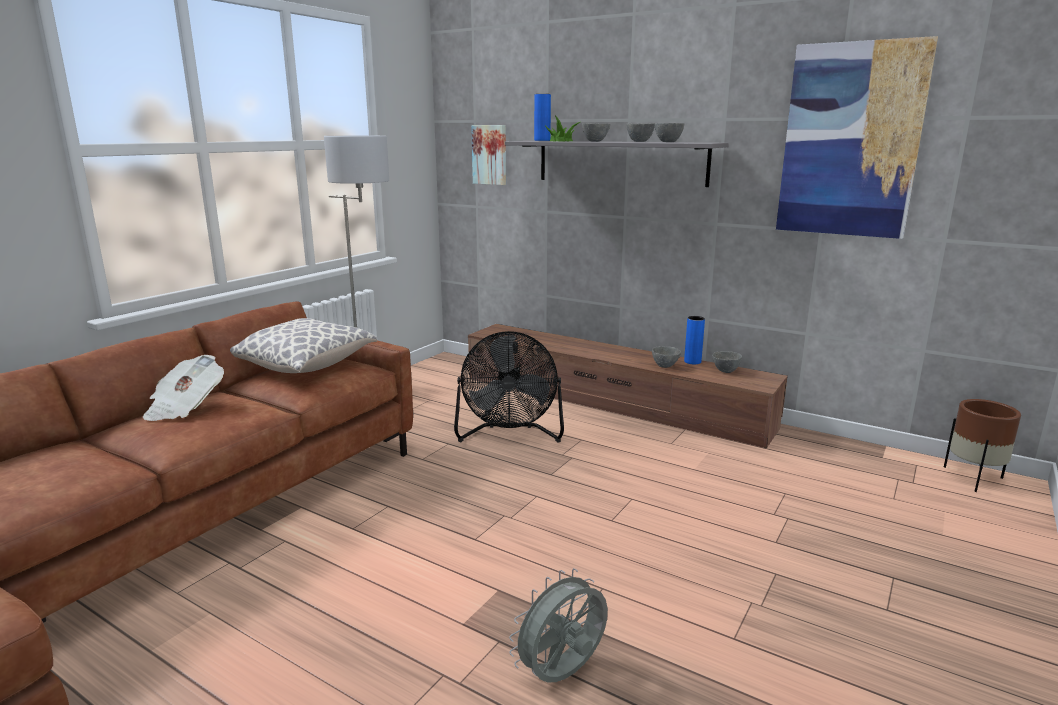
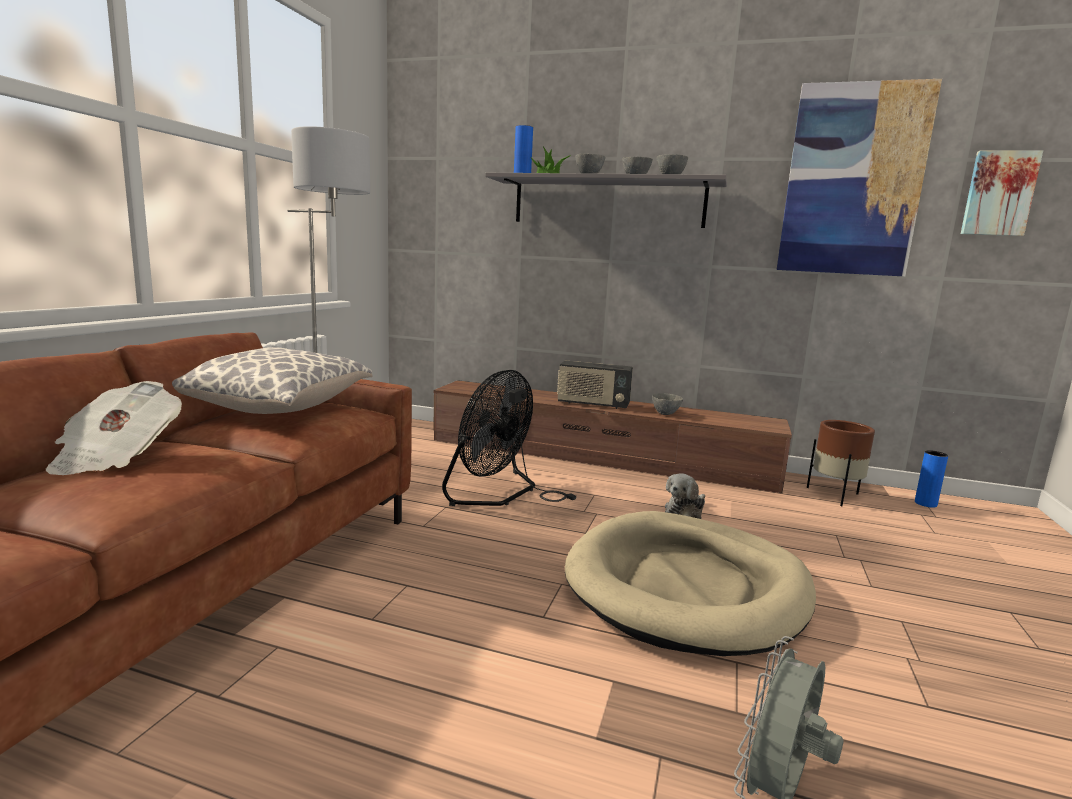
camera: 15 degrees left, 5 degrees down
black fan [454,331,564,443] -> black fan turned 135 degrees clockwise [442,370,577,506]
picture [471,125,506,185] -> picture moved to [961,150,1043,236]
blue vase [684,316,705,364] -> blue vase moved to [915,450,948,508]
grey bowl [712,351,742,373] -> none
brown planter [944,399,1021,492] -> brown planter moved to [807,420,875,506]
none -> radio [557,360,633,409]
none -> beige dog bed [565,511,816,656]
none -> plush toy [665,473,705,519]

